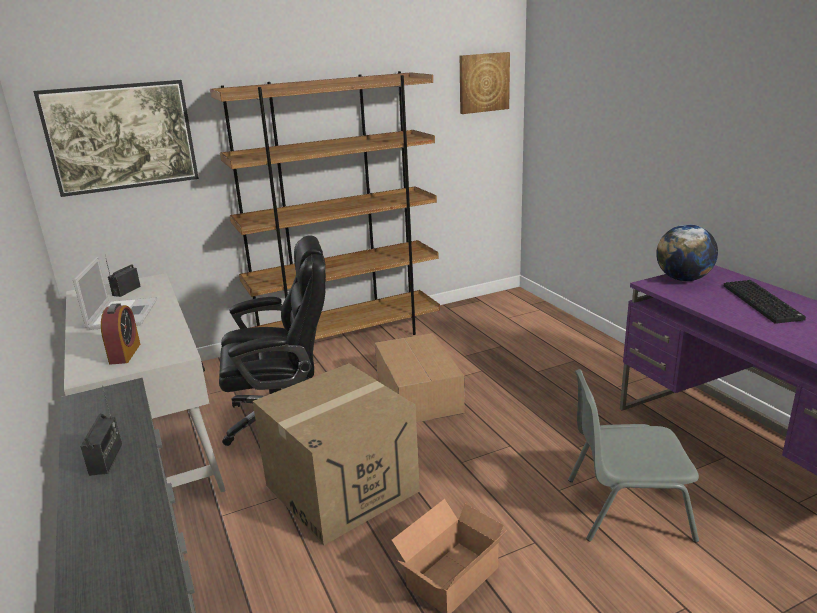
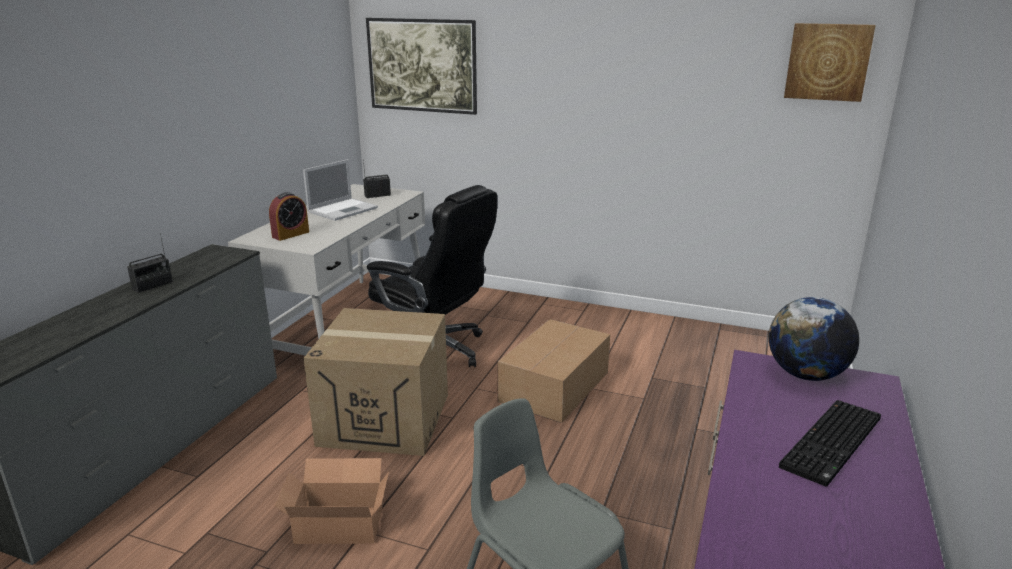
camera: 45 degrees right, 0 degrees up
brown bookcase [210,71,440,340] -> none

